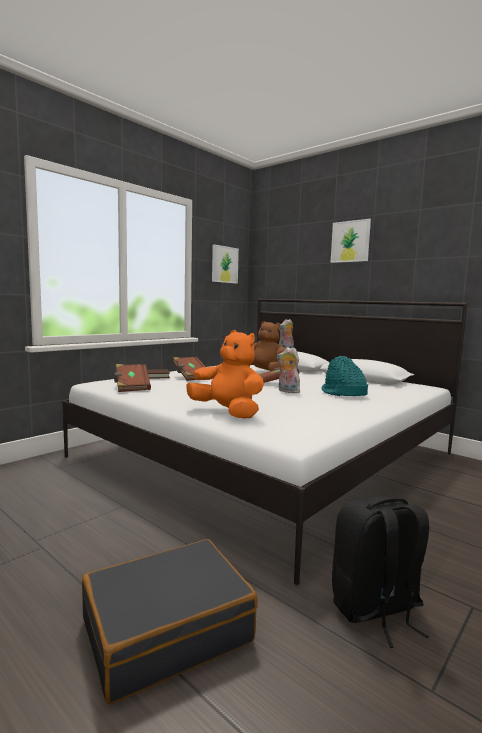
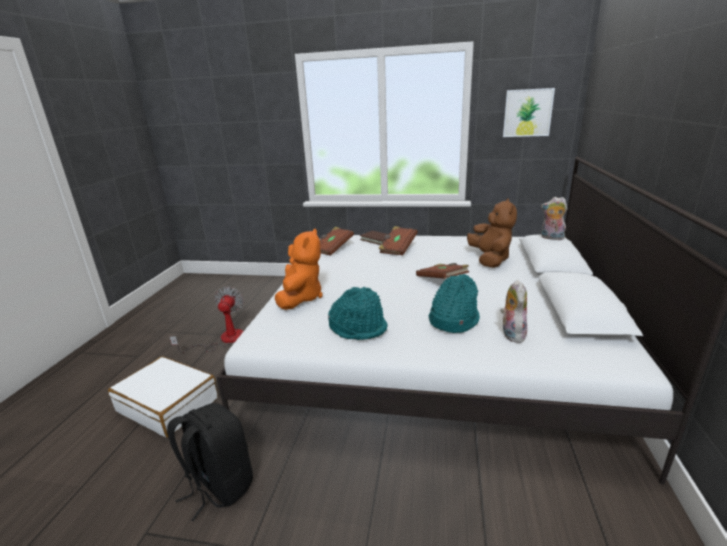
camera: 60 degrees right, 15 degrees up
black suitcase [82,539,258,704] -> white suitcase [108,356,218,438]
plush toy [277,347,300,393] -> plush toy moved to [500,280,527,343]
picture [331,219,371,263] -> none
none -> fan [170,287,244,353]
none -> turquoise hat [328,287,388,340]

